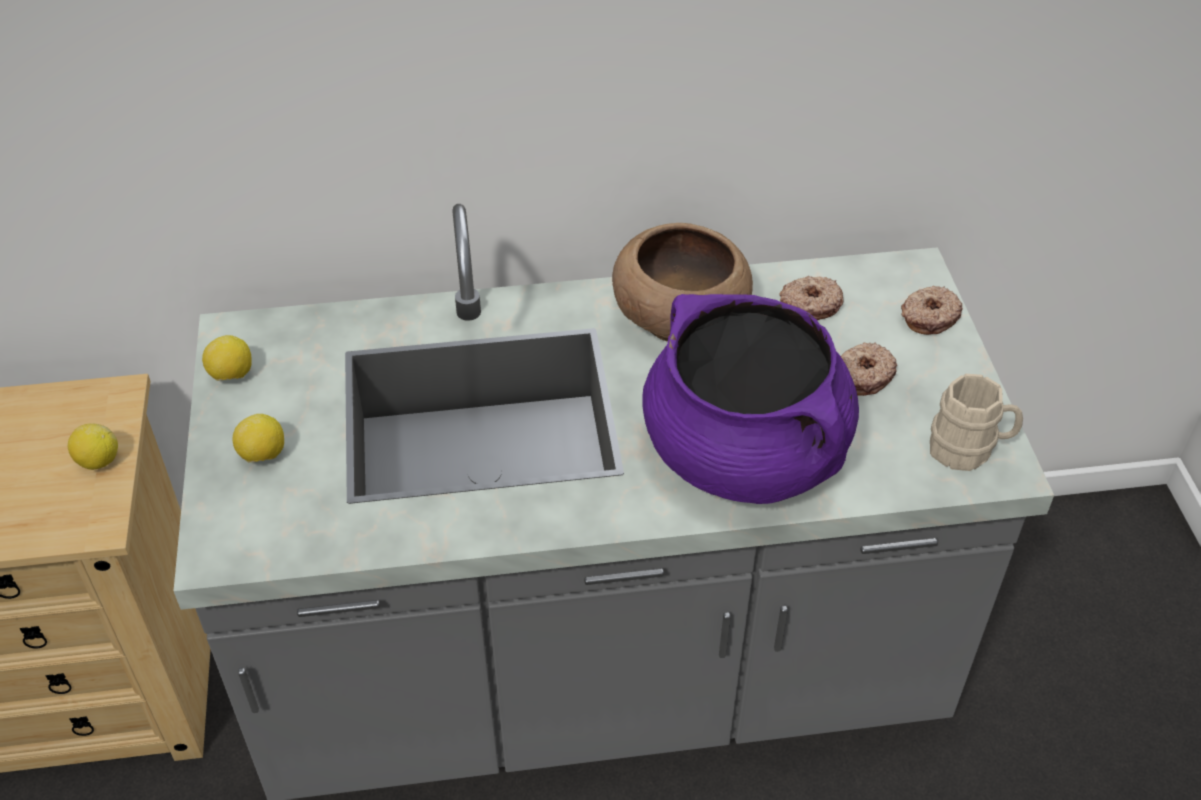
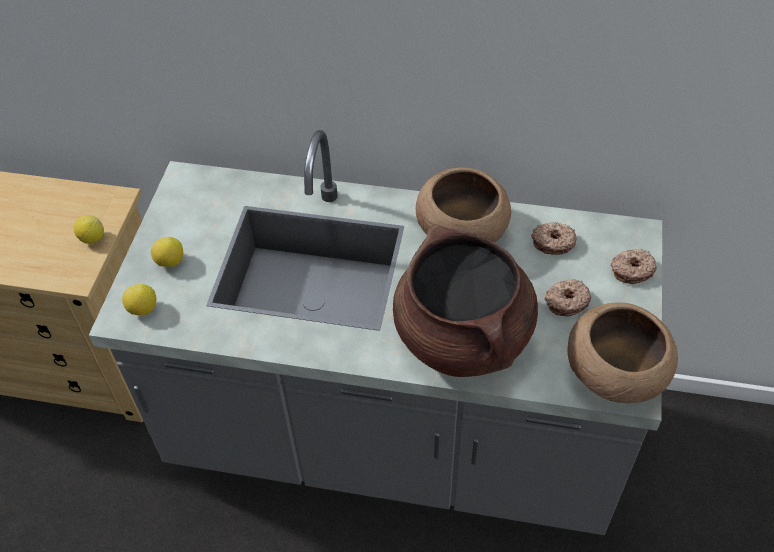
camera: 20 degrees right, 5 degrees up
lemon [202,335,252,381] -> lemon moved to [122,284,156,315]
purple cooking pot [642,294,859,504] -> brown cooking pot [393,224,538,377]
beige mug [930,374,1023,471] -> brown bowl [567,303,678,403]

